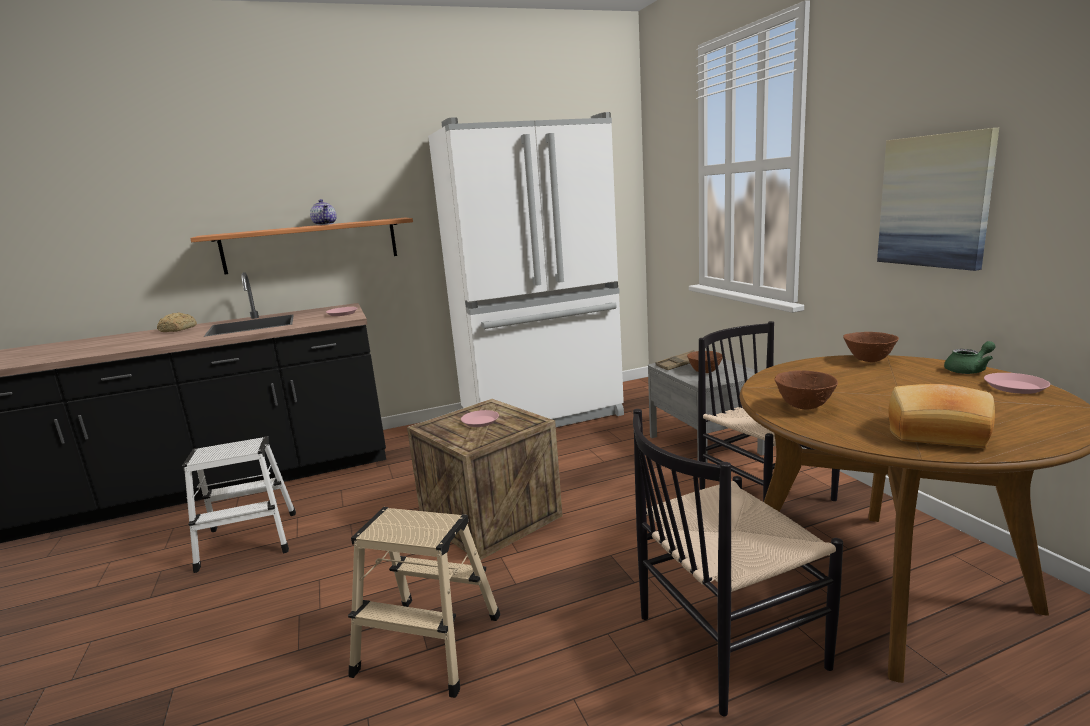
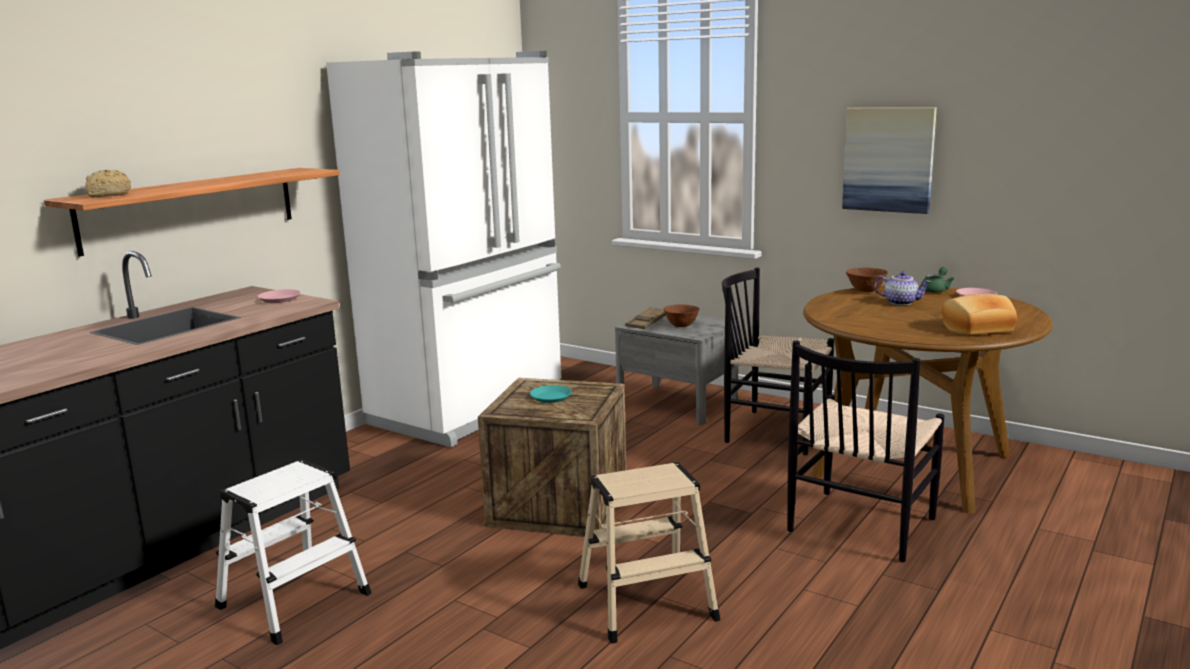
camera: 35 degrees left, 0 degrees up
bread [157,312,197,332] -> bread moved to [85,169,131,197]
teapot [310,199,337,225] -> teapot moved to [874,271,931,305]
pink plate [461,410,499,427] -> turquoise plate [530,385,572,403]
brown bowl [775,370,838,409] -> none

